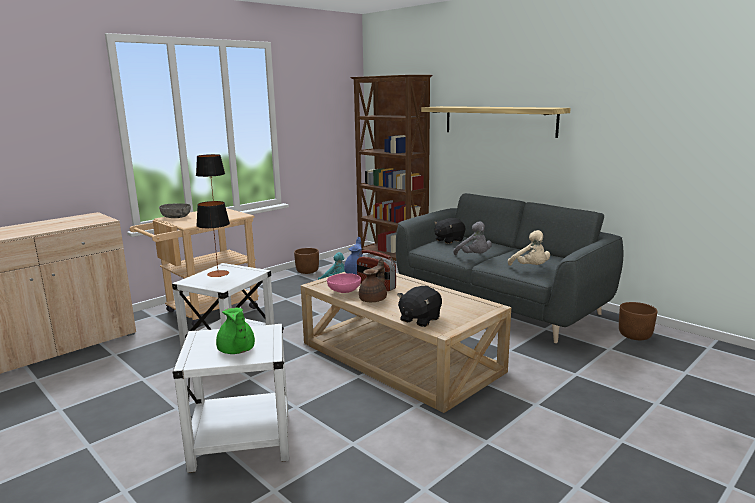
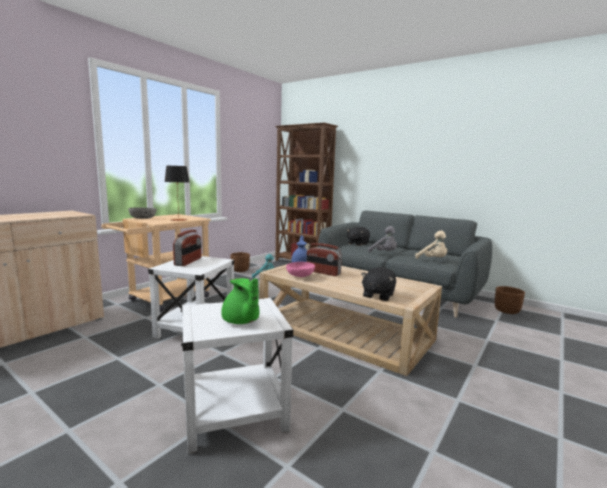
camera: 10 degrees left, 5 degrees down
table lamp [196,201,230,277] -> radio [173,230,201,266]
brown teapot [359,258,387,302] -> none
shelf [421,106,571,138] -> none

